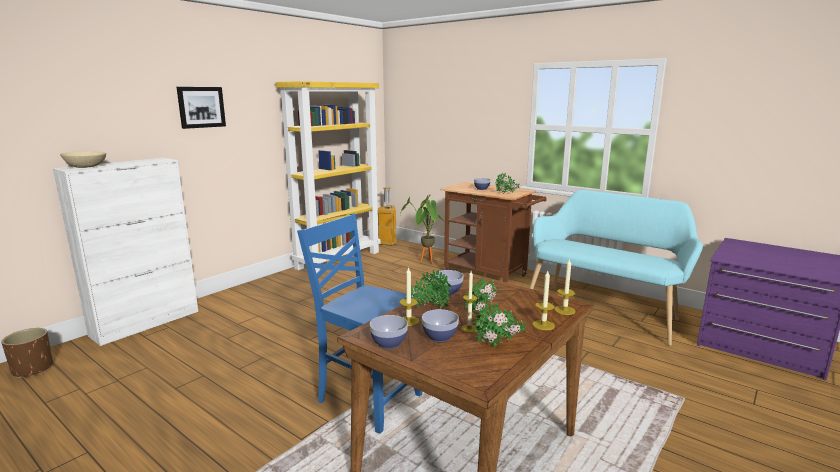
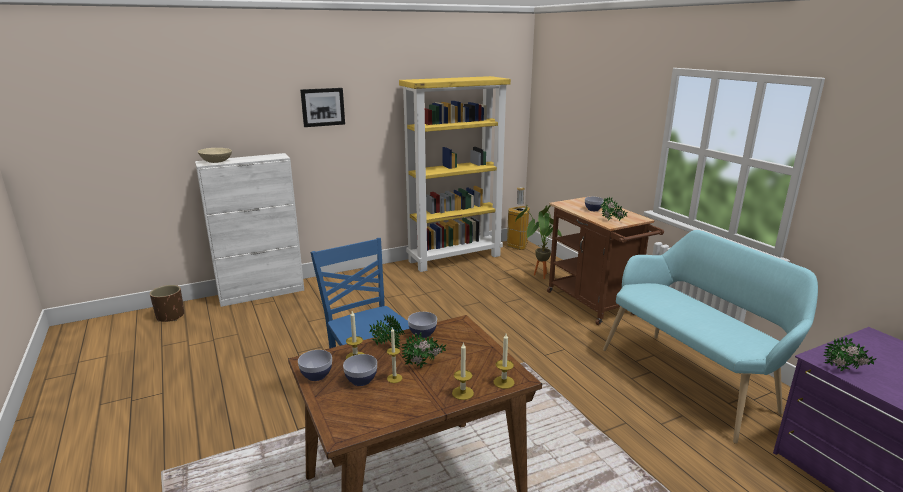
camera: 25 degrees right, 5 degrees up
potted plant [473,303,527,347] -> potted plant moved to [823,337,877,371]

